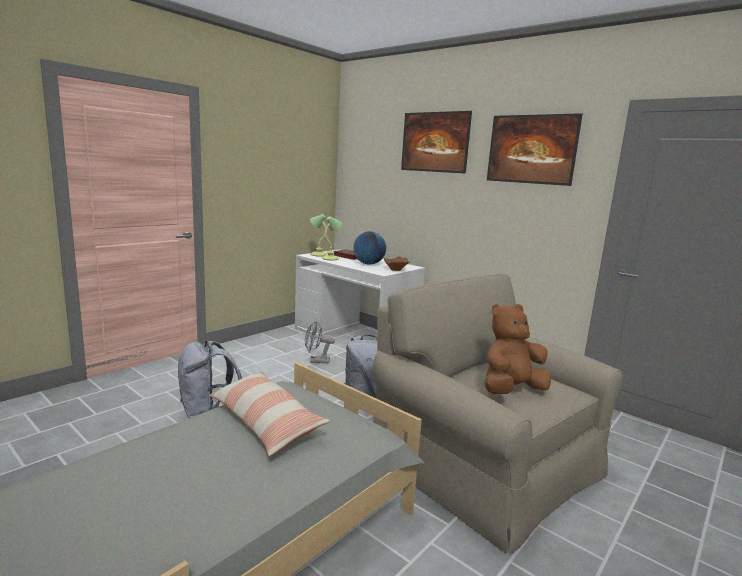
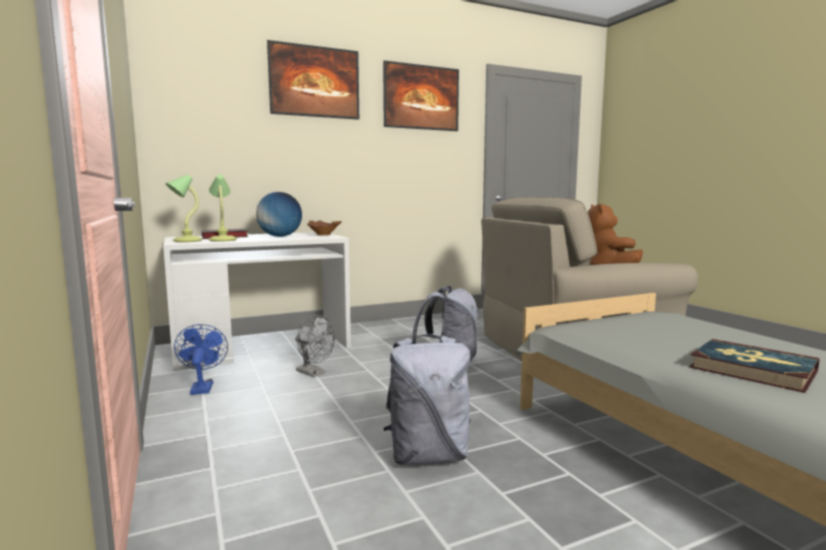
camera: 65 degrees left, 5 degrees down
pillow [209,371,330,456] -> none
grey fan [305,321,335,363] -> grey fan turned 75 degrees counterclockwise [295,315,335,377]
none -> blue fan [174,324,228,395]
none -> book [689,339,820,393]

